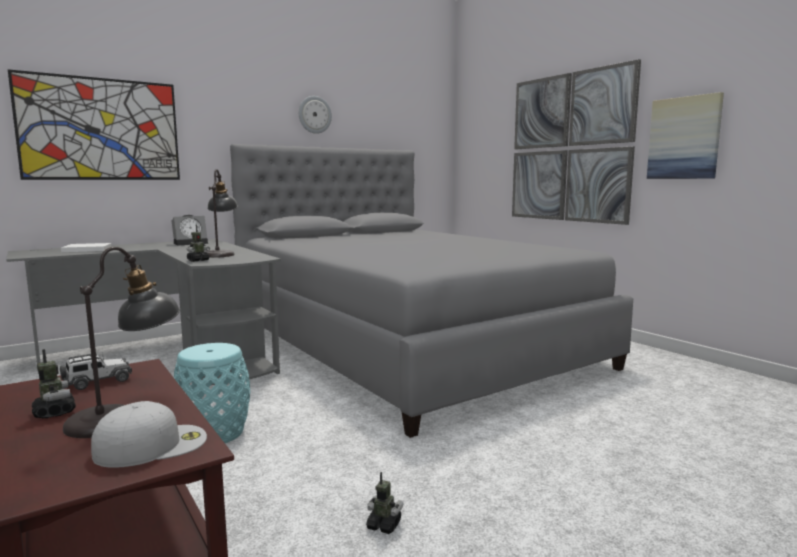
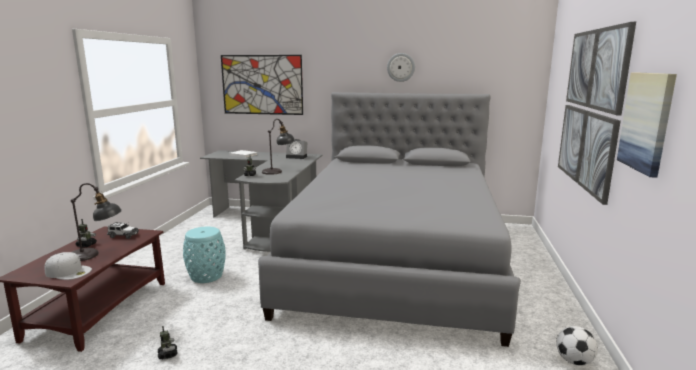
camera: 45 degrees right, 5 degrees up
none -> football [556,326,598,365]

